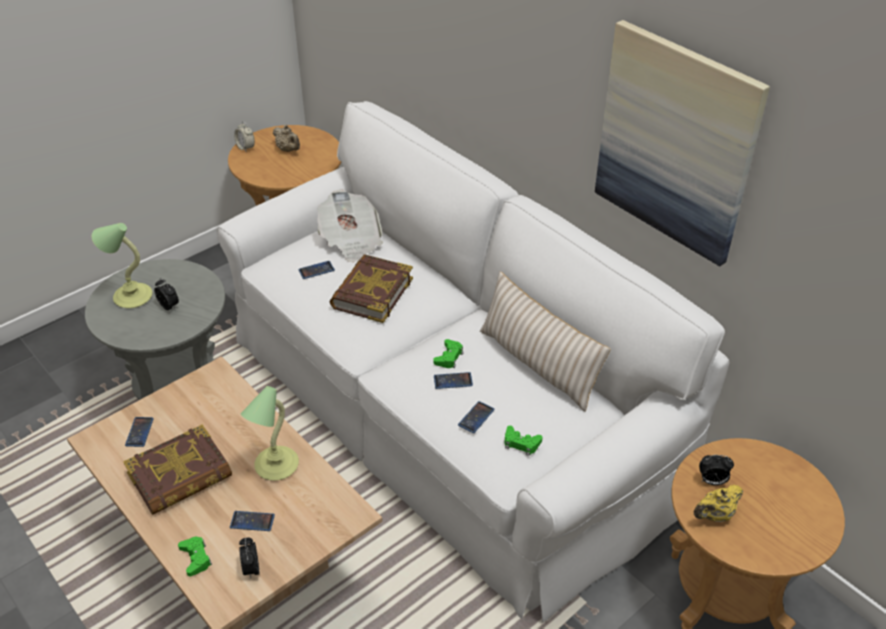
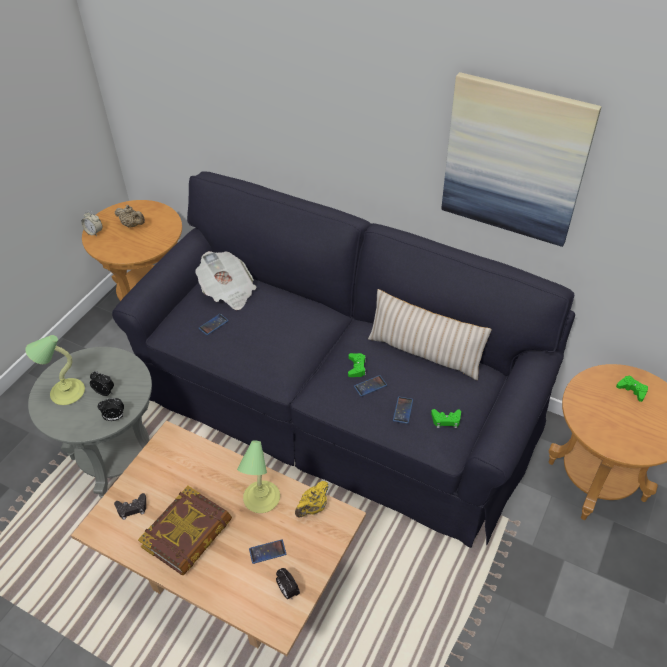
camera: 20 degrees left, 5 degrees up
phone [125,417,154,447] -> black game controller [114,493,146,520]
green game controller [178,537,212,576] -> green game controller moved to [616,375,648,402]
white sofa [216,101,729,623] -> black sofa [112,171,575,548]
book [330,254,413,323] -> none
yellow teapot [694,485,743,522] -> yellow teapot moved to [295,481,329,517]
alarm clock [699,455,734,485] -> alarm clock moved to [98,398,124,421]

